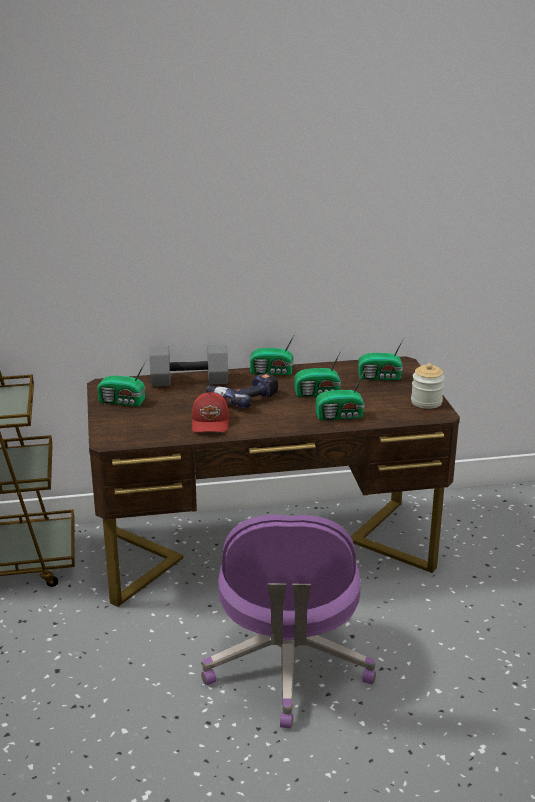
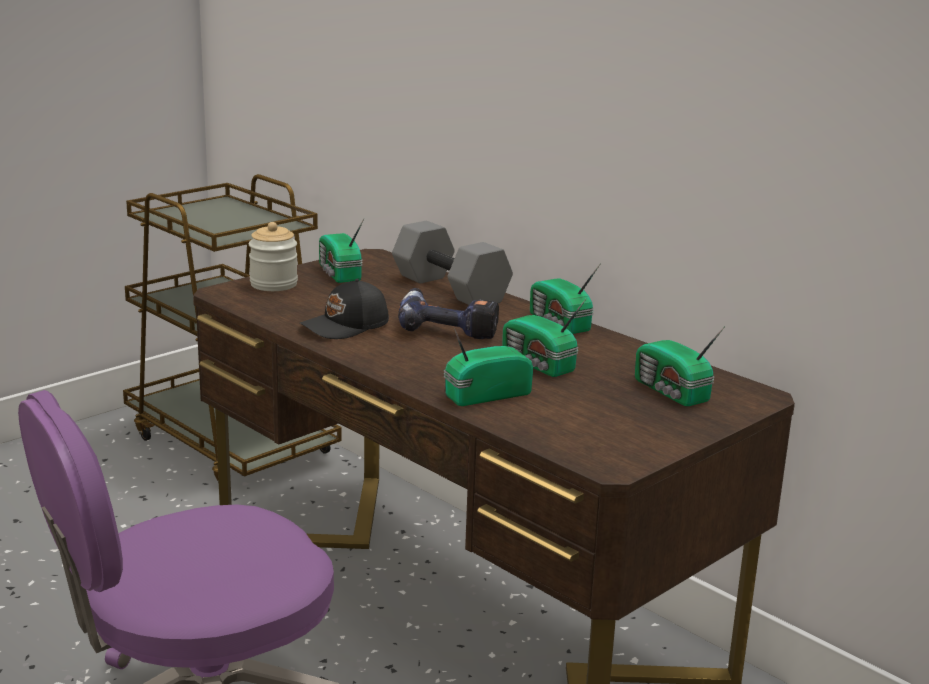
camera: 55 degrees right, 5 degrees down
red cap [192,392,229,432] -> black cap [300,279,389,339]
radio [316,370,365,420] -> radio turned 105 degrees clockwise [444,329,533,406]
jar [411,363,445,409] -> jar moved to [249,222,298,291]

